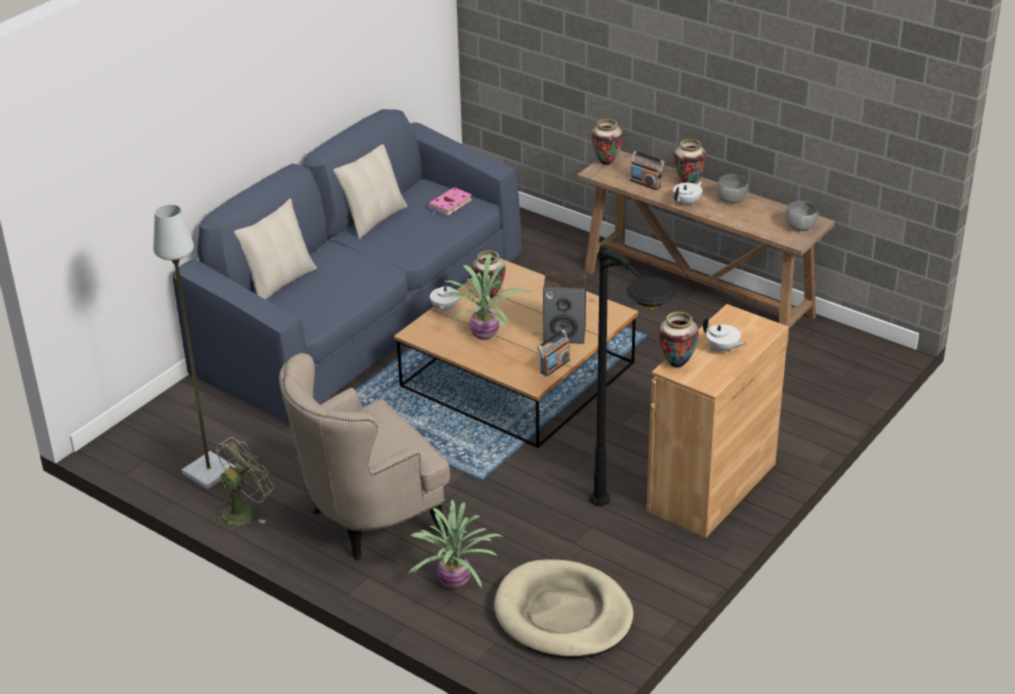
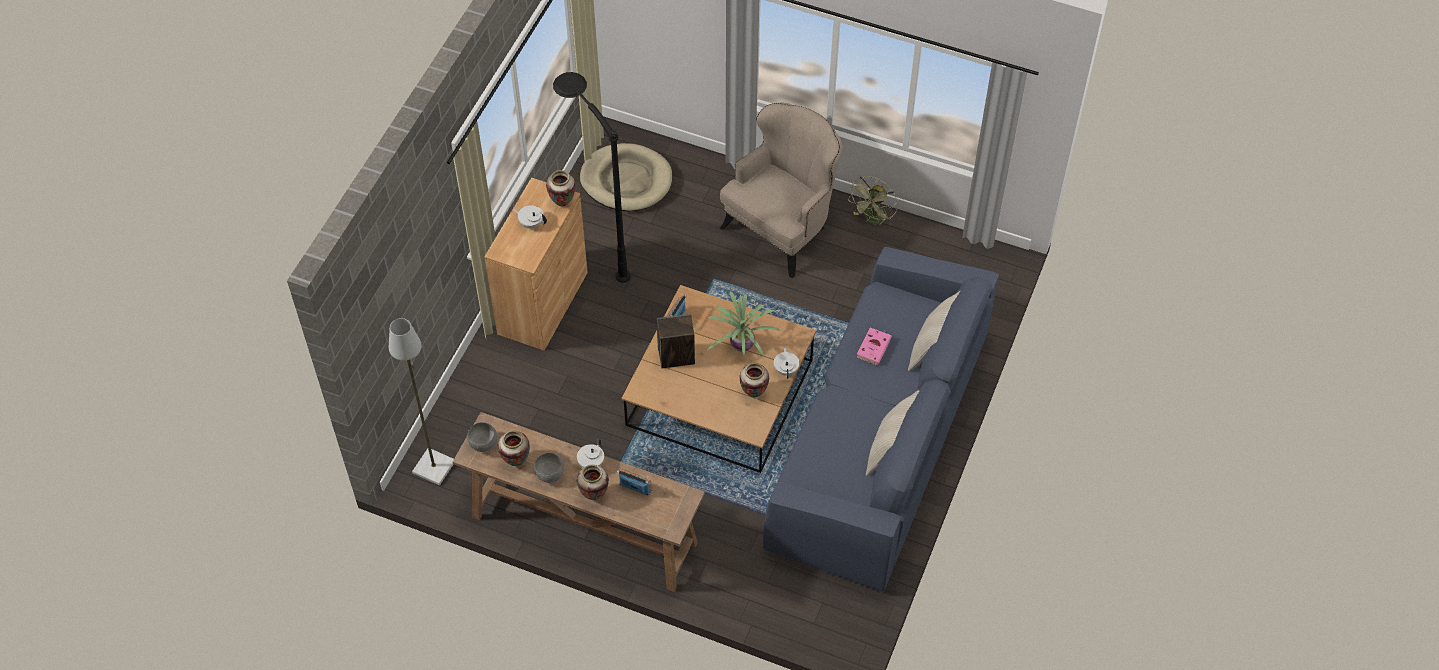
camera: 165 degrees right, 20 degrees up
grey floor lamp [153,204,236,489] -> grey floor lamp moved to [389,318,454,485]
potted plant [409,499,503,588] -> none
pink book [428,187,472,216] -> pink book moved to [856,328,892,365]
vase [591,119,623,165] -> vase moved to [498,430,530,466]

